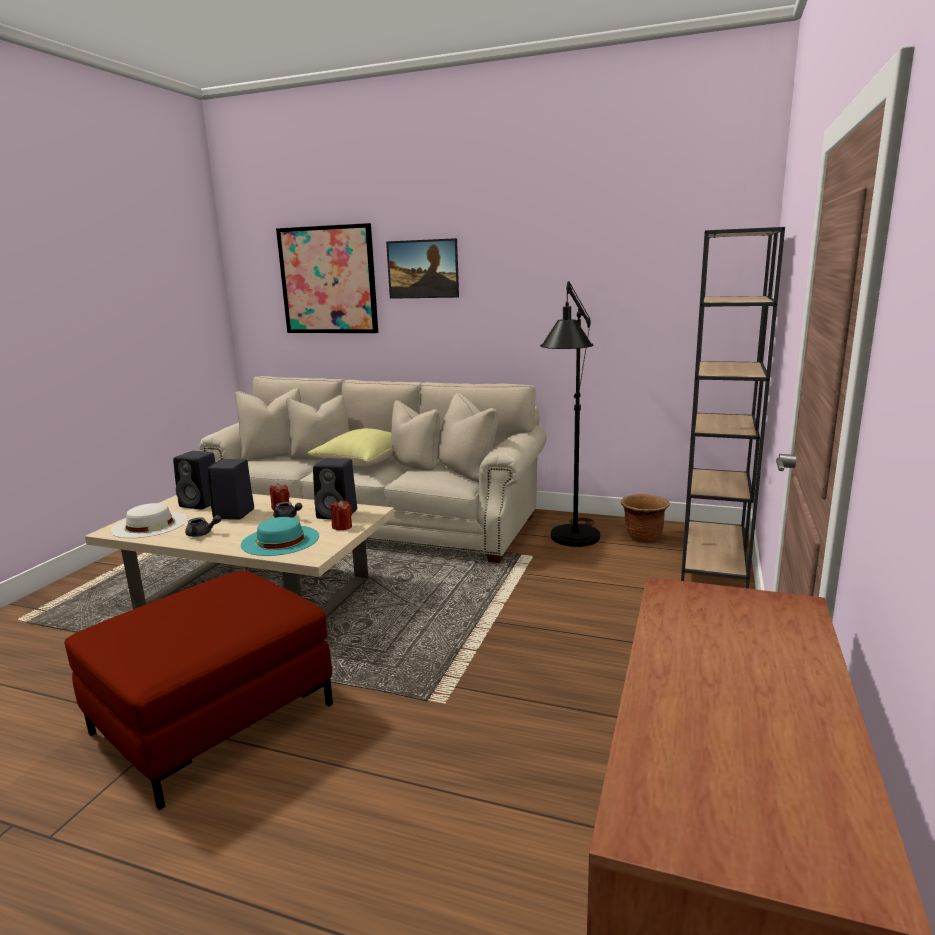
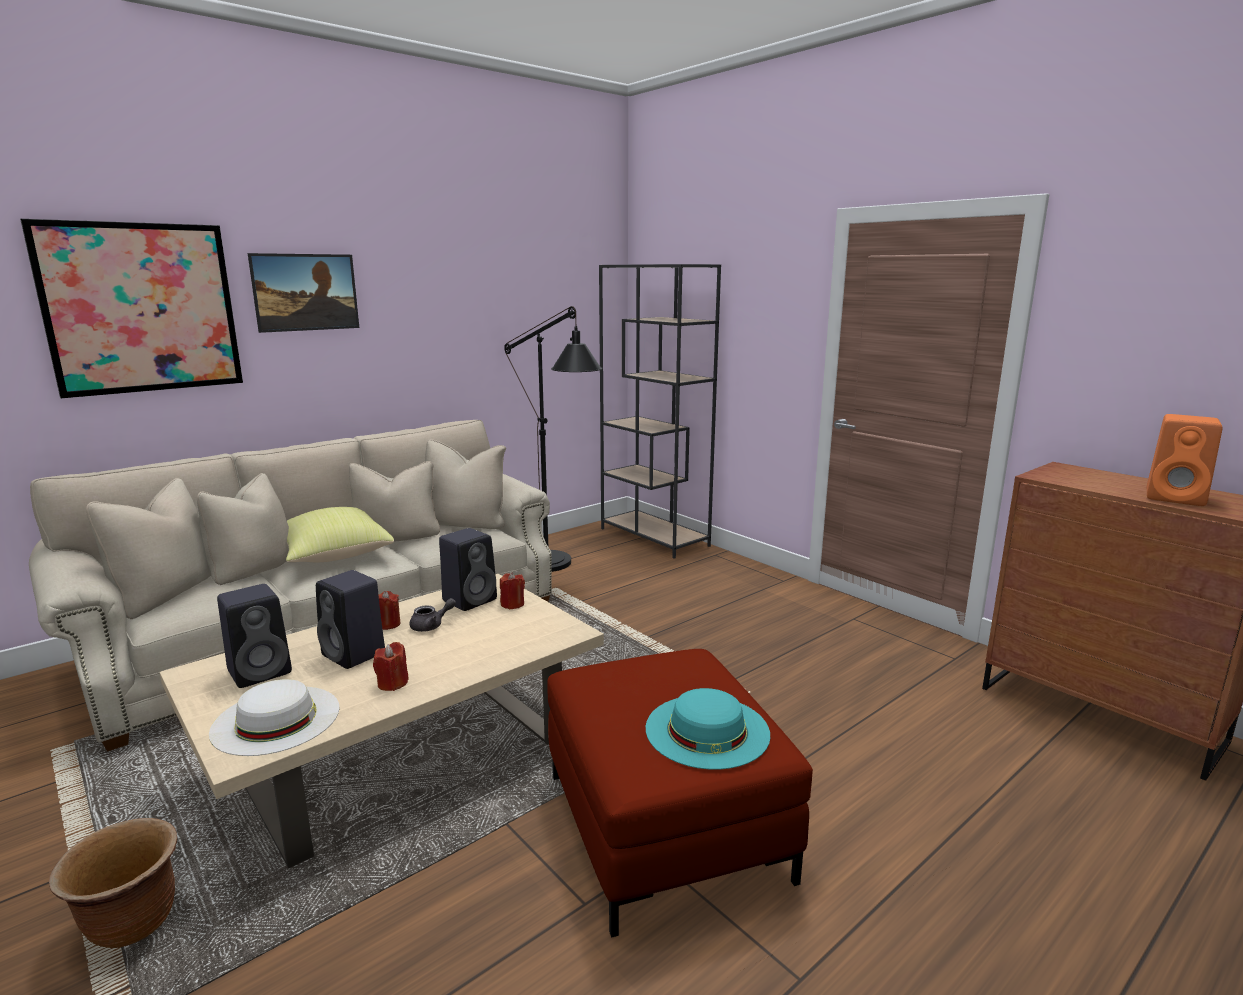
camera: 60 degrees left, 0 degrees up
grey teapot [185,515,221,537] -> red candle [373,642,409,691]
turquoise hat [241,517,319,556] -> turquoise hat moved to [646,688,770,770]
brown planter [621,494,670,542] -> brown planter moved to [49,818,177,948]
none -> orange speaker [1147,414,1222,506]

